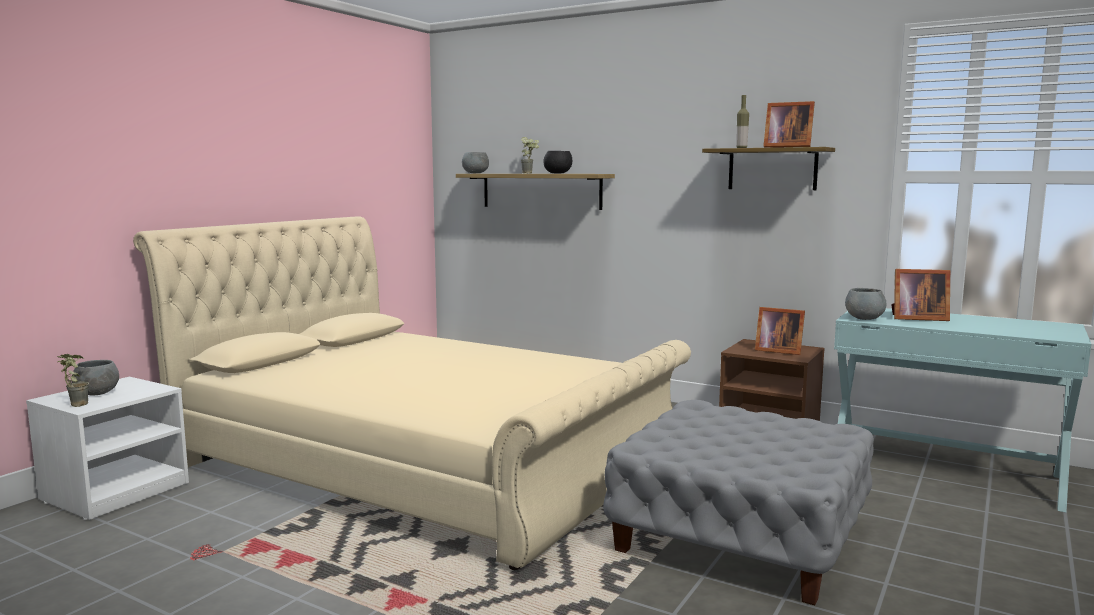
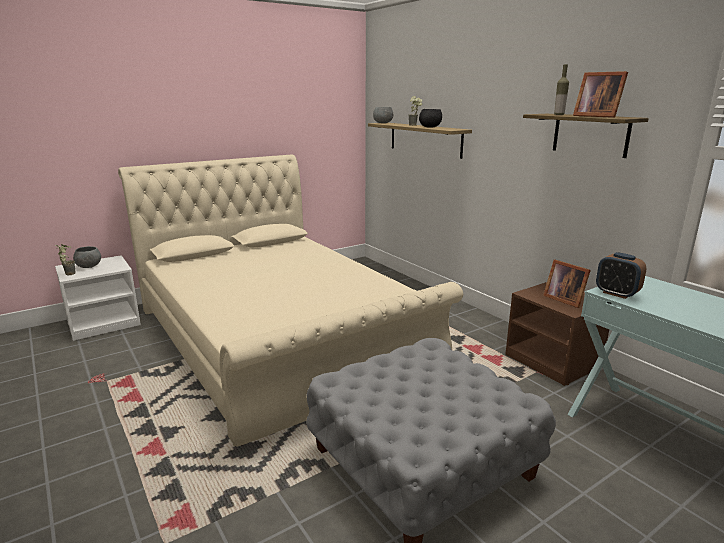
camera: 25 degrees right, 10 degrees up
grey bowl [845,288,886,320] -> alarm clock [596,252,646,299]
picture frame [891,269,950,321] -> none

